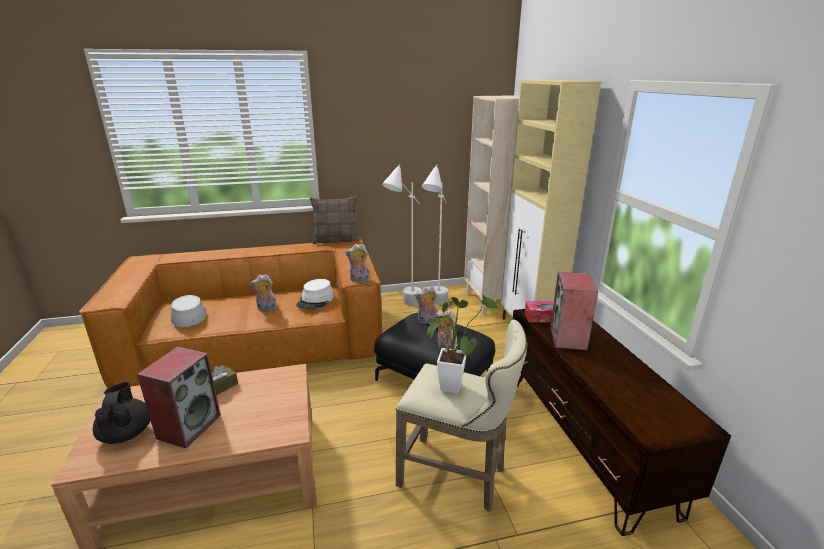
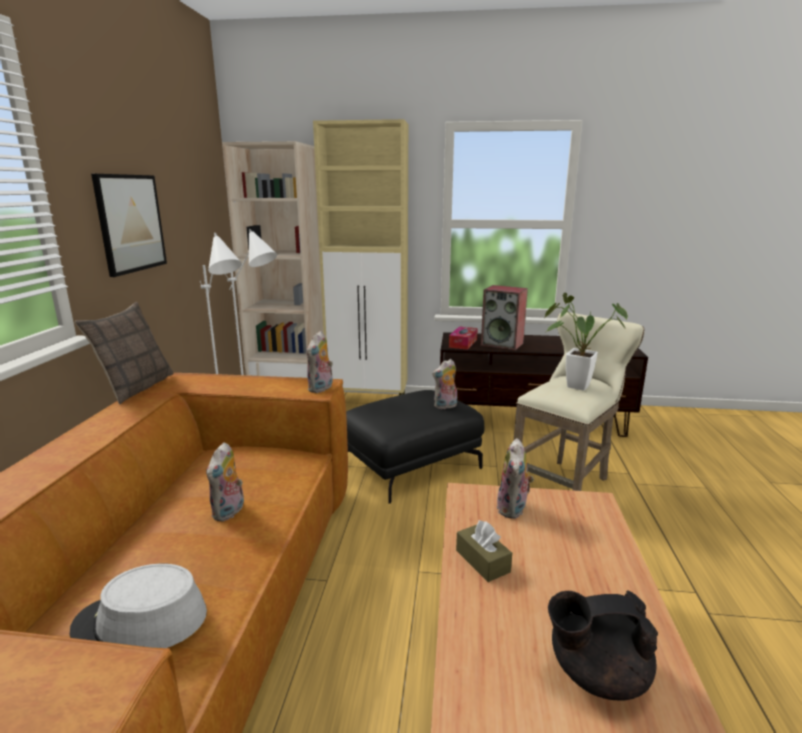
camera: 70 degrees left, 5 degrees down
speaker [137,347,221,448] -> none
white hat [297,279,334,309] -> none
plush toy [414,286,438,324] -> plush toy moved to [496,438,534,519]
none -> picture [91,174,167,277]

